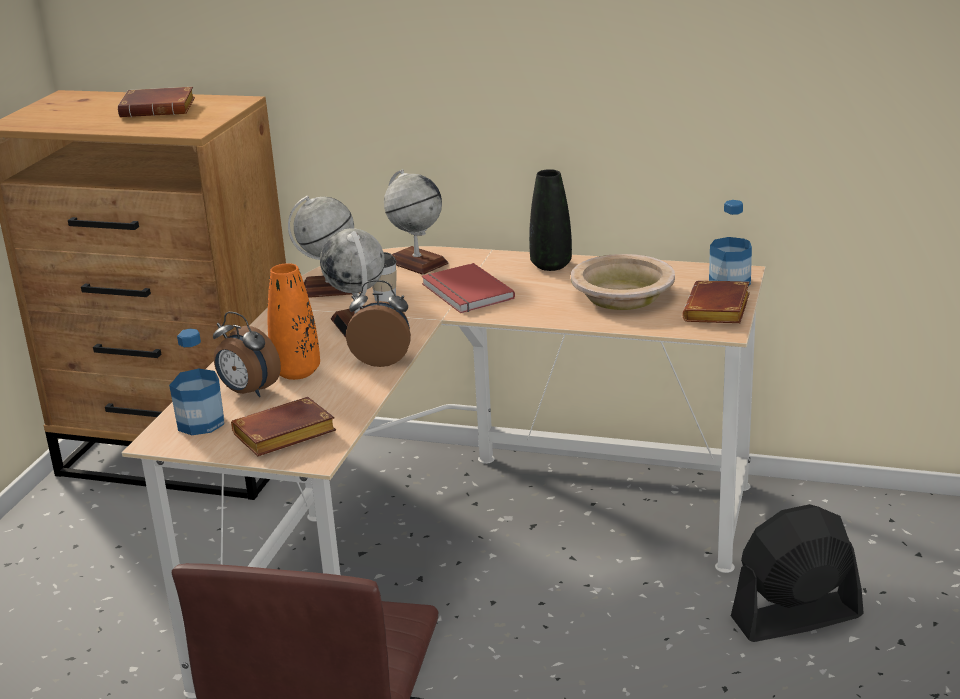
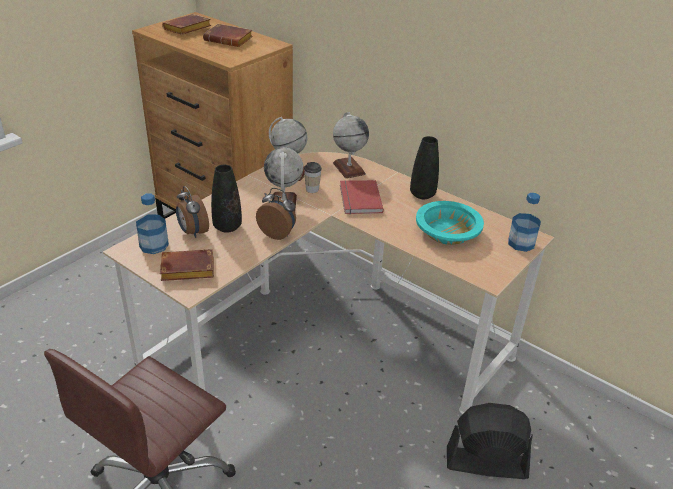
camera: 20 degrees right, 10 degrees up
orange vase [268,263,320,380] -> black vase [211,164,242,233]
beige bowl [571,254,675,310] -> turquoise bowl [416,201,484,245]
brown book [682,280,750,323] -> brown book moved to [162,14,211,35]

